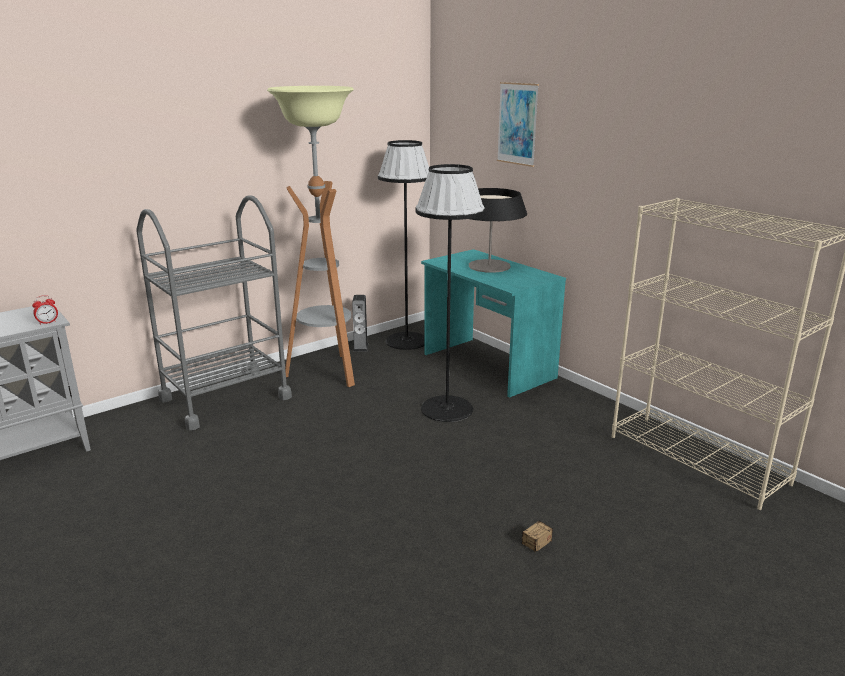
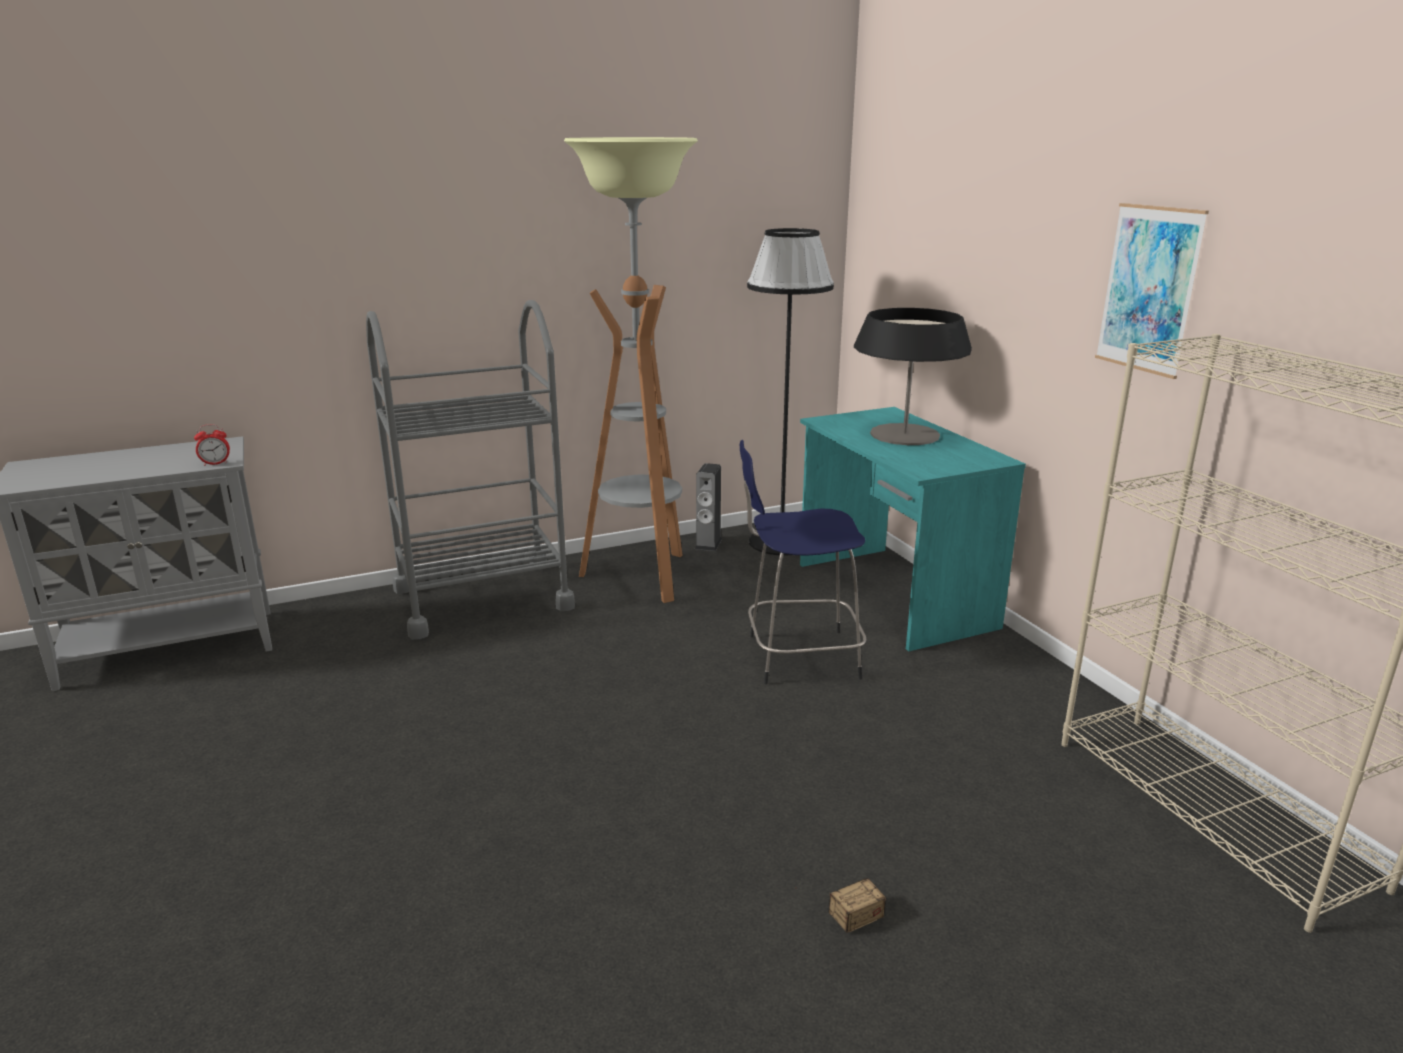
camera: 15 degrees right, 0 degrees up
black floor lamp [416,164,485,422] -> blue stool [740,440,866,684]
picture [497,82,539,167] -> picture moved to [1095,203,1209,379]

